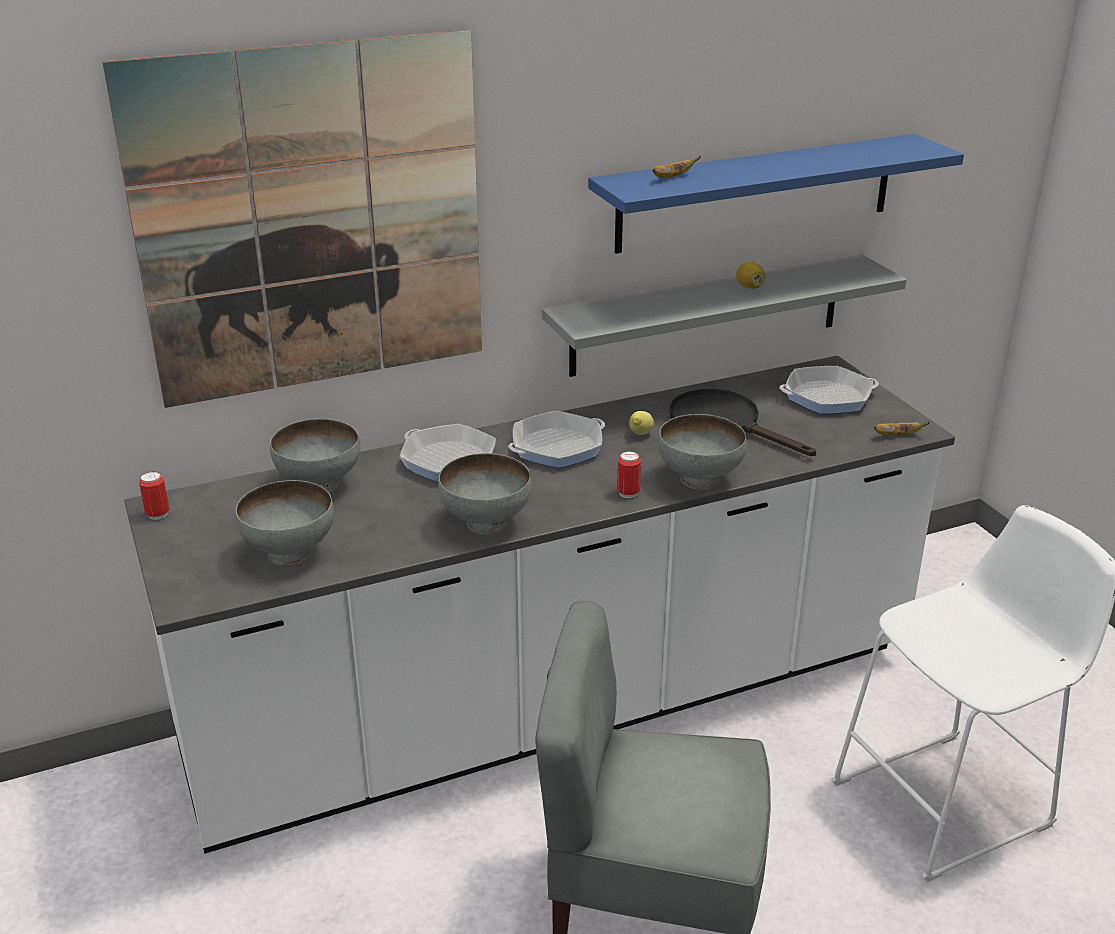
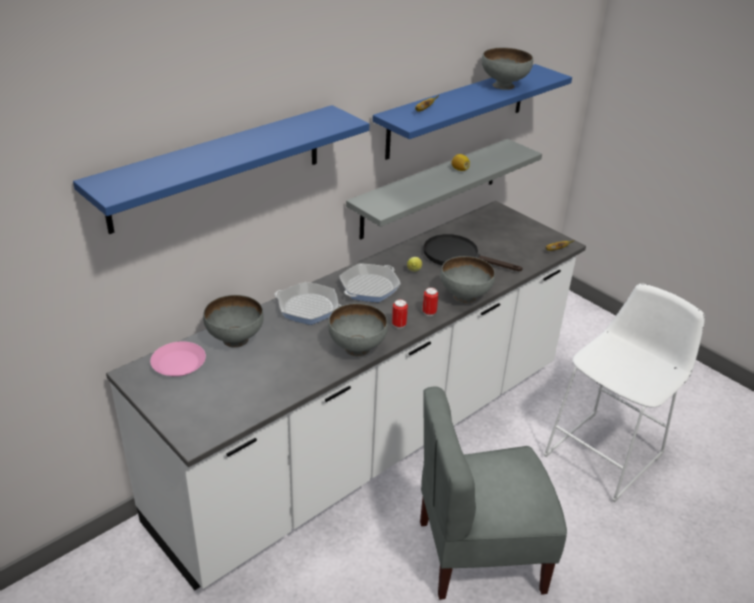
camera: 20 degrees left, 5 degrees up
picture [102,30,482,408] -> blue shelf [73,105,369,234]
can [139,471,169,520] -> can moved to [392,299,408,329]
grey bowl [235,480,334,566] -> grey bowl moved to [482,47,533,90]
frying pan [779,366,879,414] -> none
none -> pink plate [150,341,206,377]

